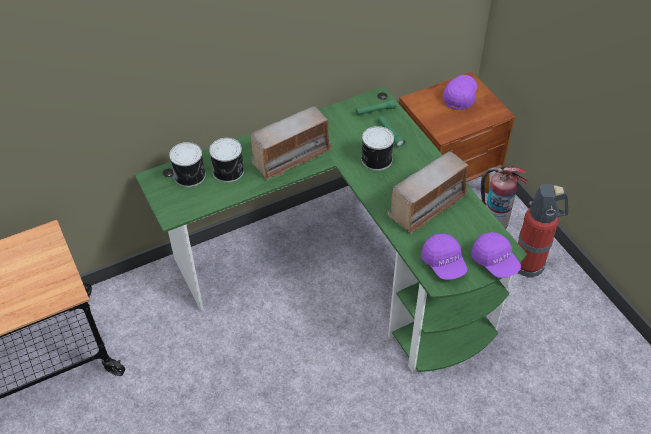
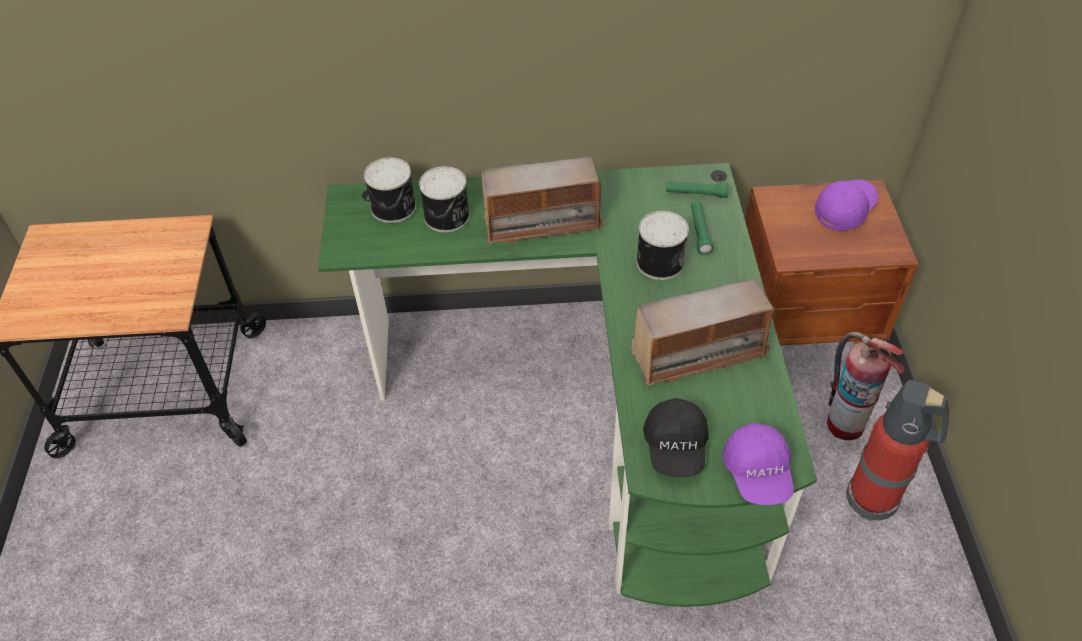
camera: 25 degrees right, 0 degrees up
purple cap [421,234,468,280] -> black cap [643,398,709,477]

